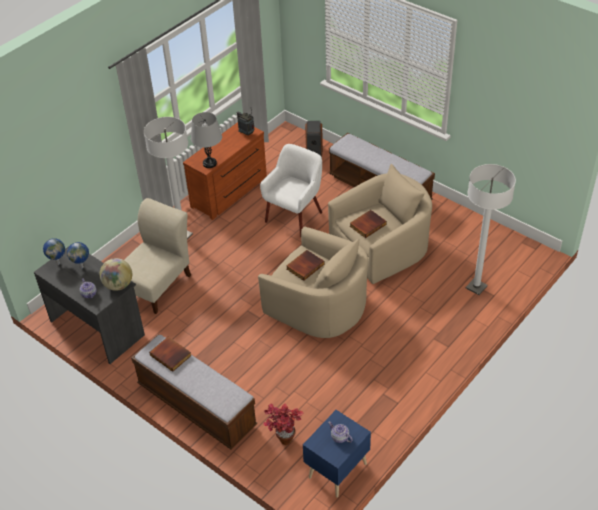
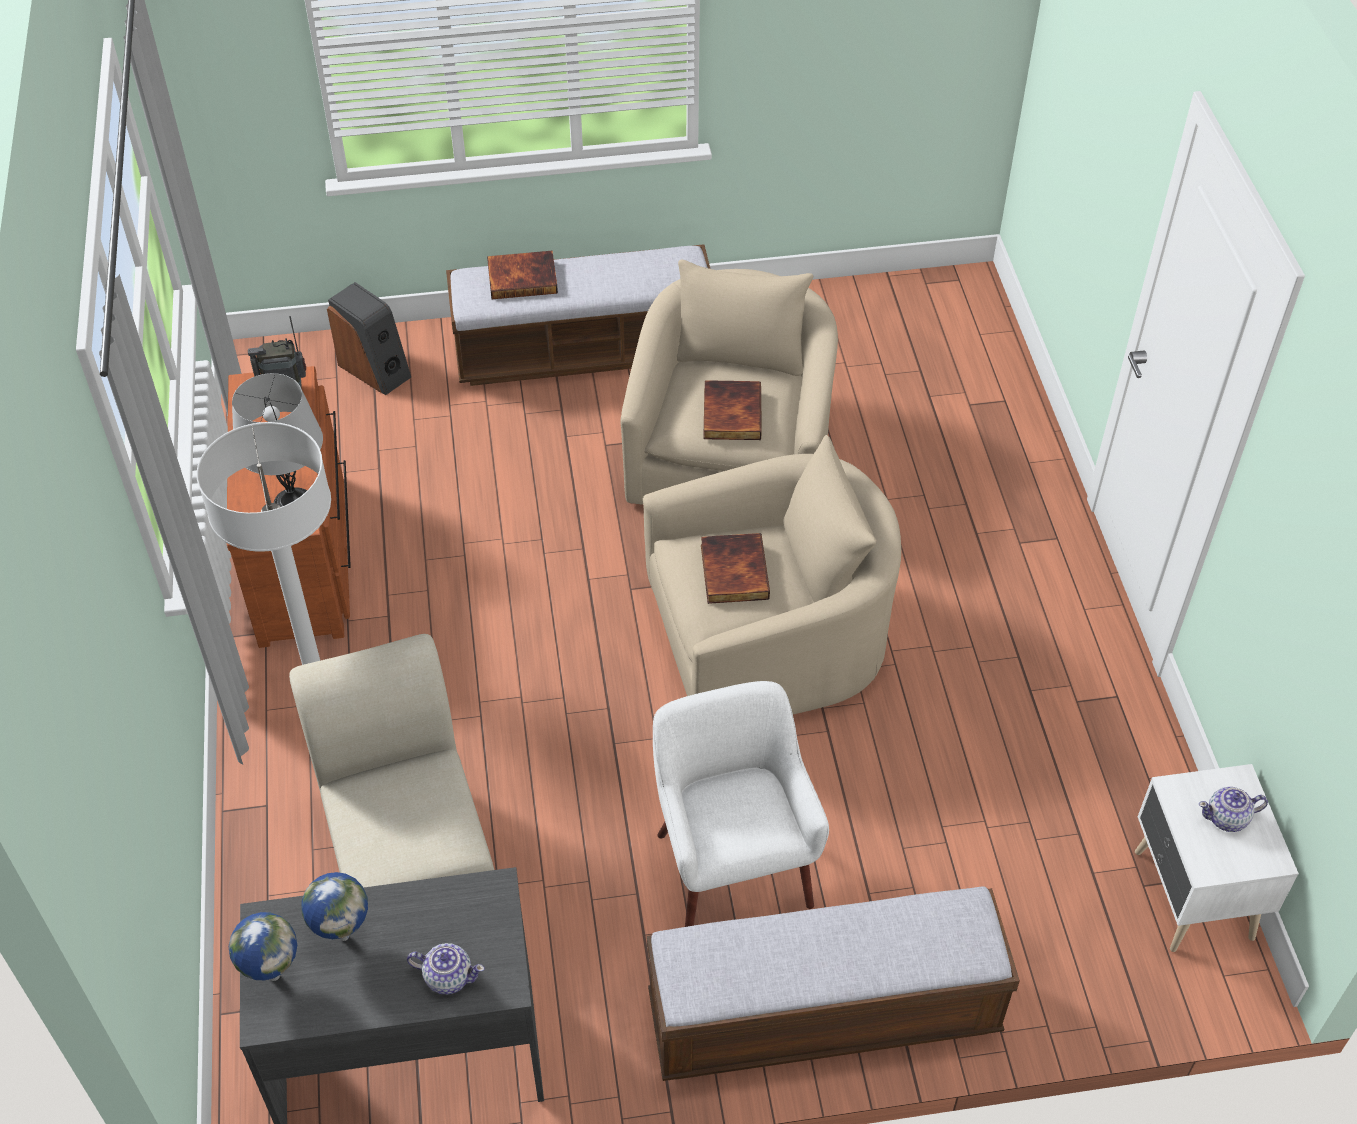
camera: 50 degrees left, 5 degrees up
globe [99,258,132,291] -> none
book [149,337,192,372] -> book moved to [487,251,558,299]
white armchair [260,144,322,237] -> white armchair moved to [653,681,829,927]
potted plant [263,403,303,445] -> none
blue nightstand [303,410,371,498] -> white nightstand [1135,764,1299,952]
white floor lamp [466,164,516,295] -> none

